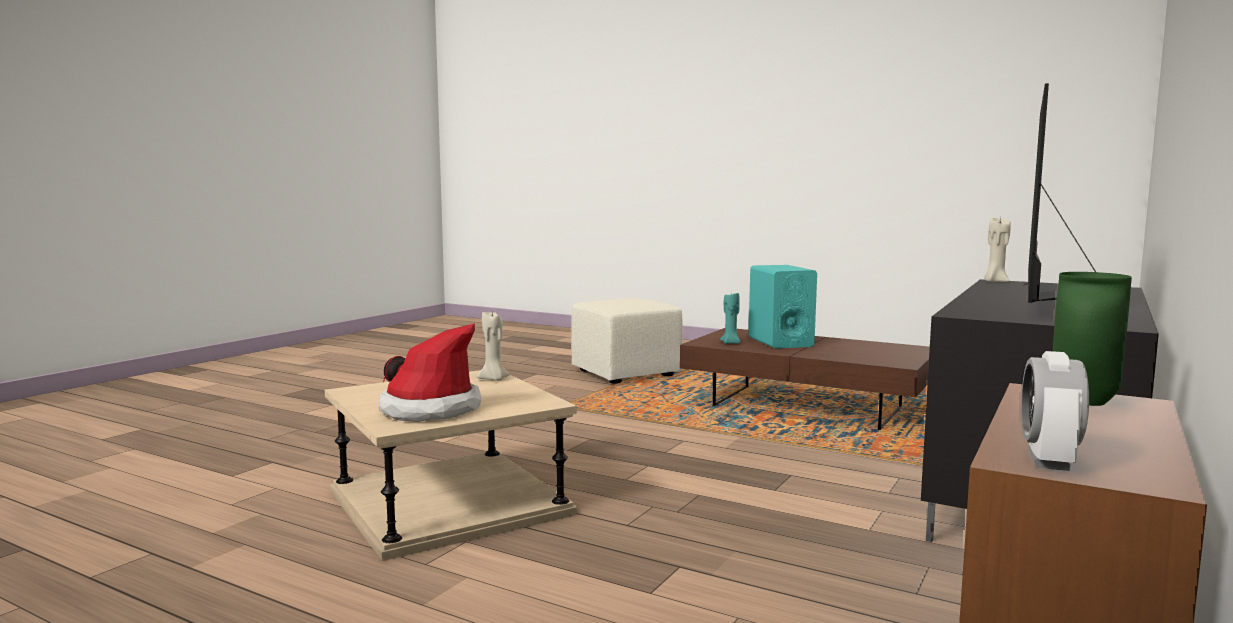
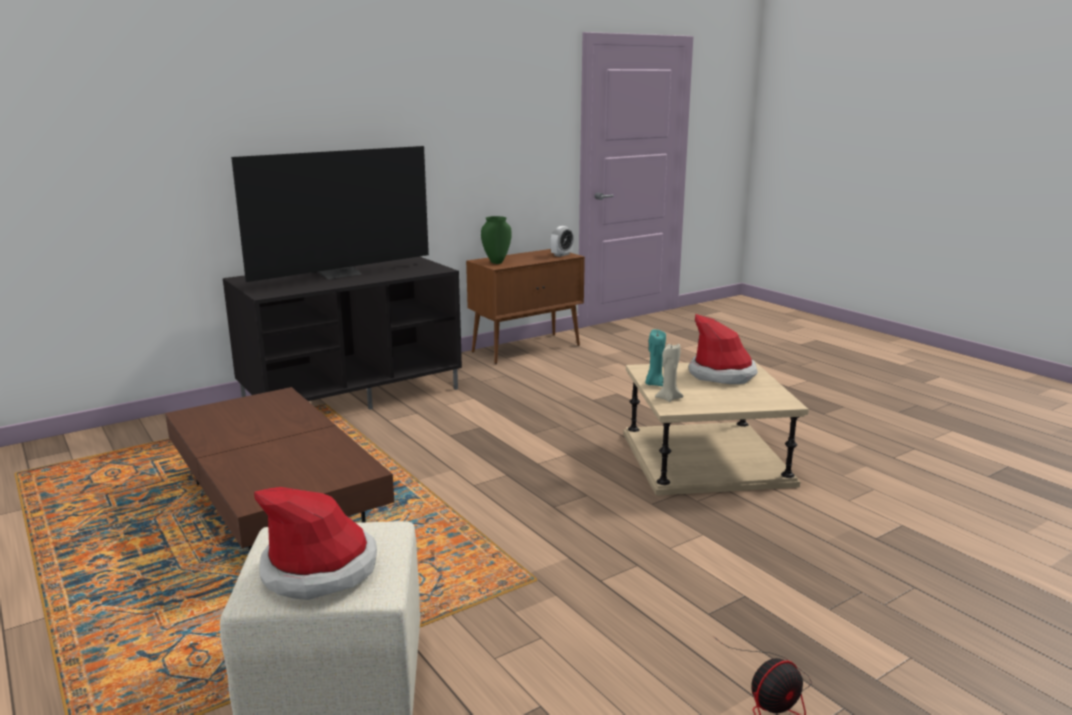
camera: 155 degrees left, 10 degrees up
turquoise candle [720,293,741,344] -> turquoise candle moved to [645,329,666,386]
turquoise speaker [748,265,817,348] -> none
beige candle [984,217,1011,282] -> none
none -> hat [254,487,377,600]

